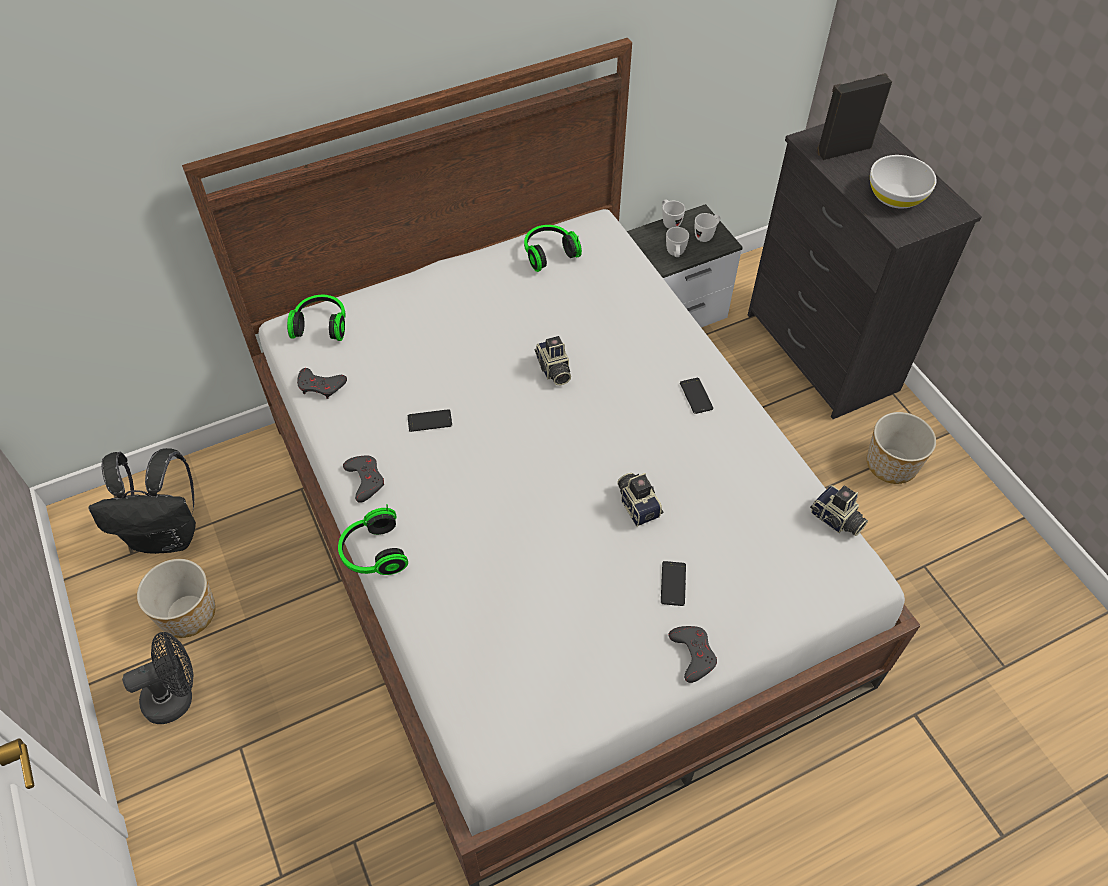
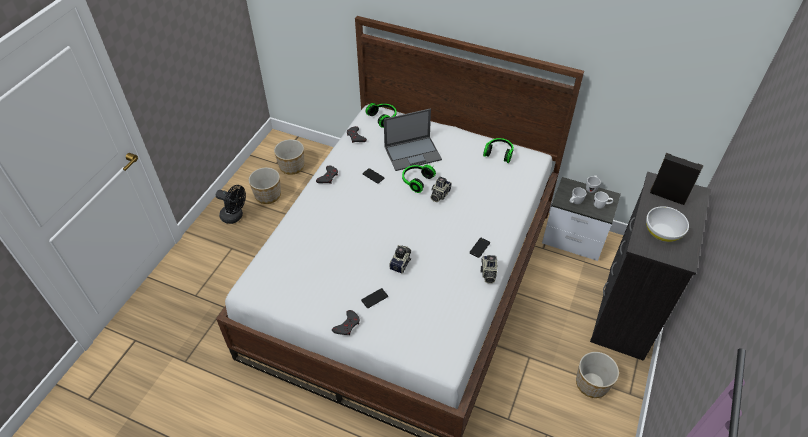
camera: 50 degrees right, 5 degrees down
black backpack [88,448,196,554] -> planter [274,139,304,175]
headphones [338,504,408,575] -> headphones moved to [402,165,436,193]
camera [810,485,868,536] -> camera moved to [481,255,497,284]
none -> laptop [384,108,442,171]

